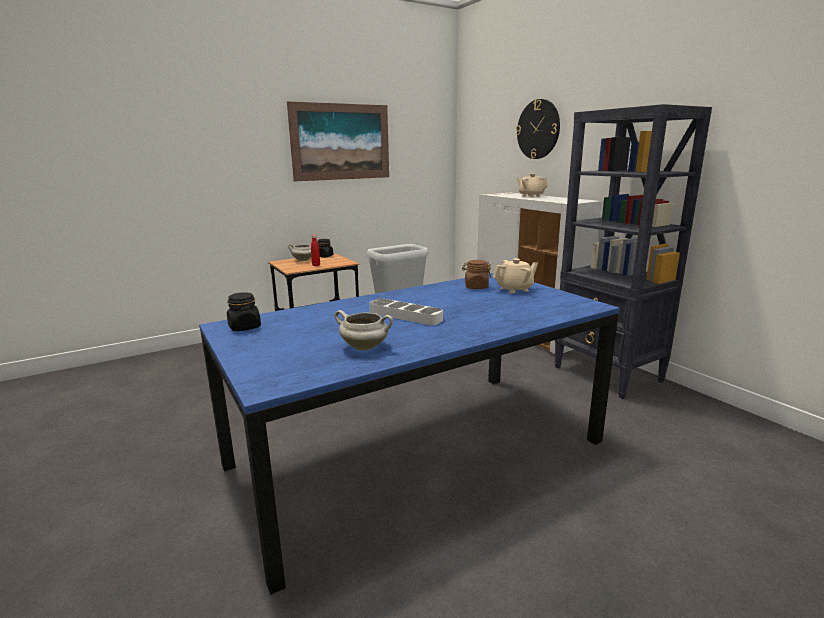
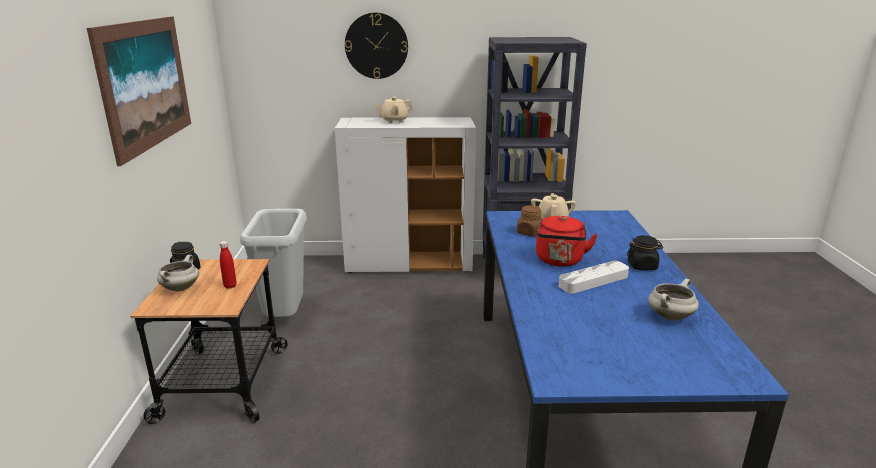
camera: 60 degrees left, 5 degrees up
black jar [227,292,261,331] -> black jar moved to [627,235,663,270]
none -> red kettle [536,216,597,267]

